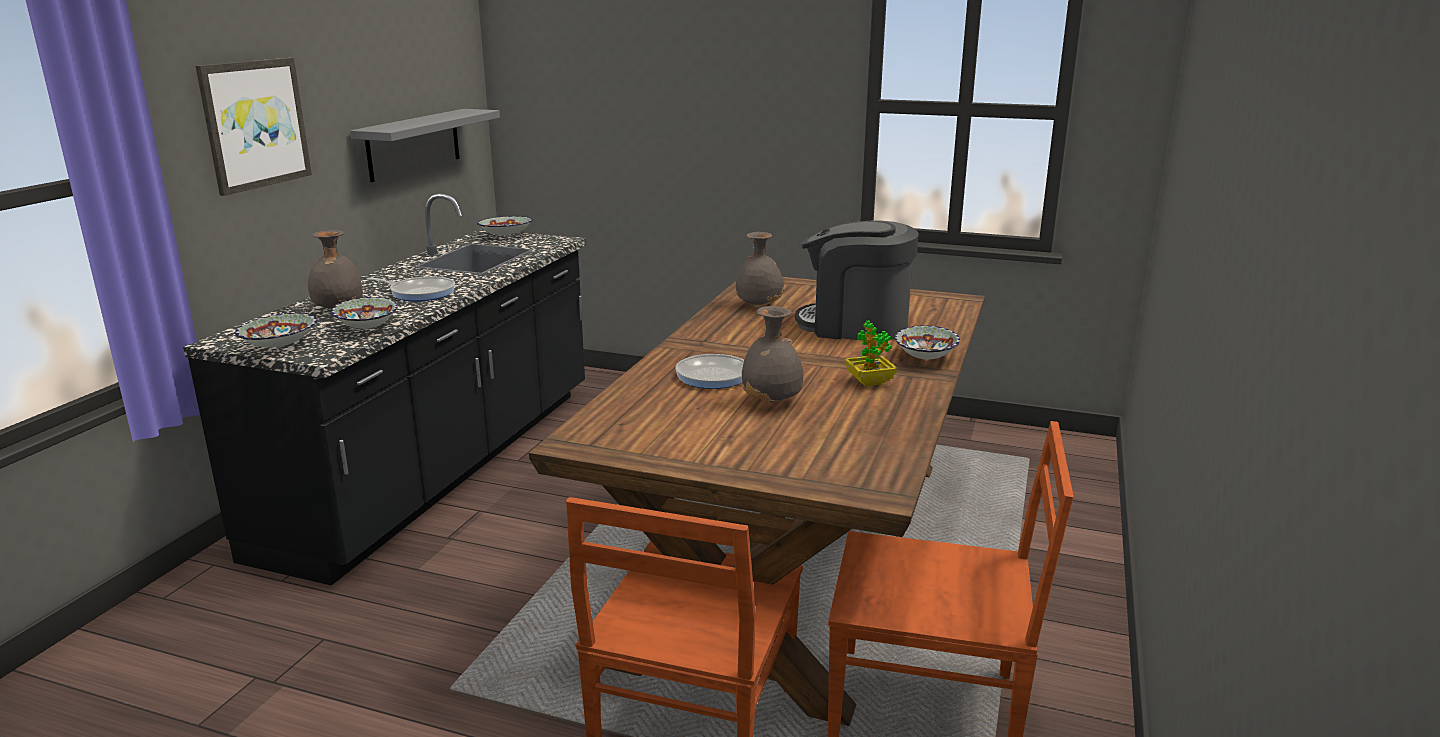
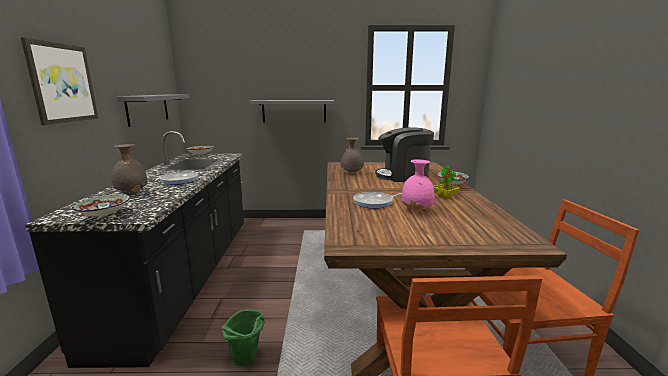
camera: 20 degrees left, 5 degrees down
bowl [331,297,397,329] -> none
grey vase [741,306,804,403] -> pink vase [402,159,434,211]
none -> green bucket [222,309,265,366]
none -> grey shelf [249,100,334,123]

